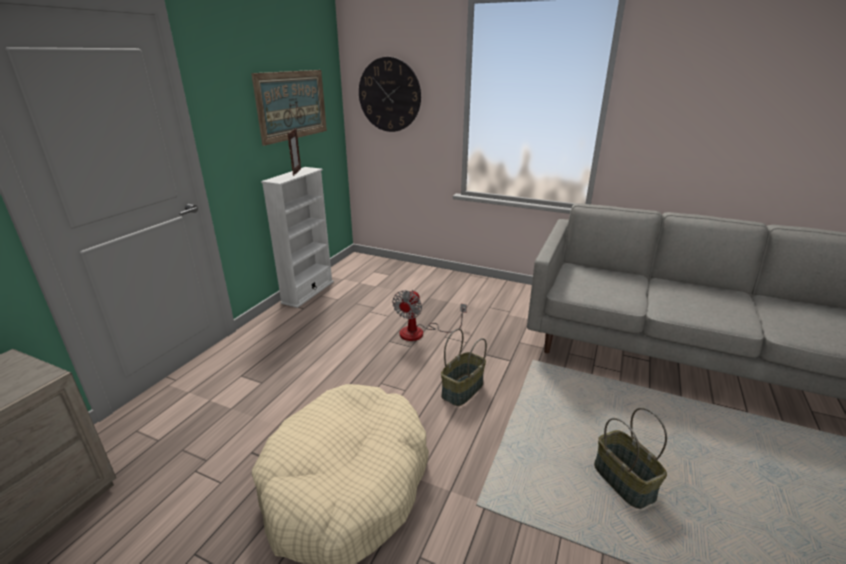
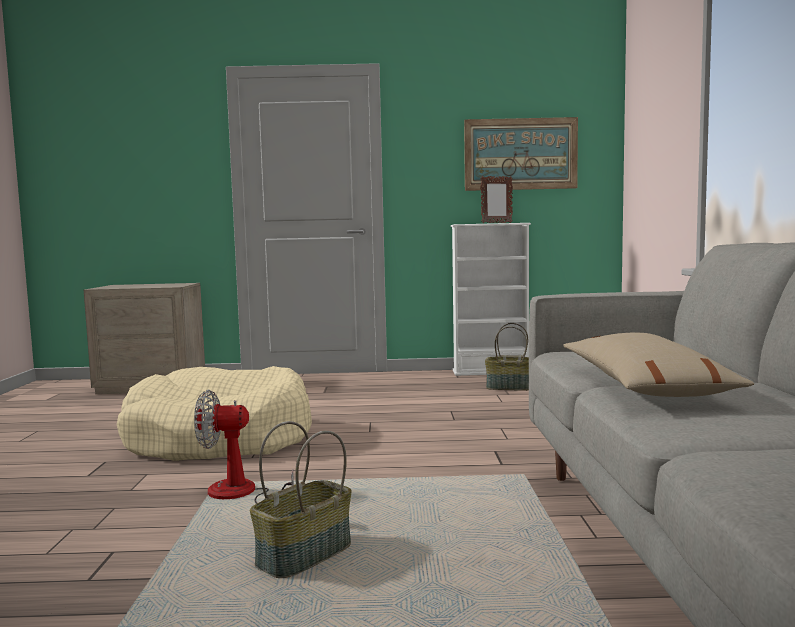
camera: 65 degrees right, 20 degrees down
wall clock [359,57,421,132] -> none
fan [392,290,467,341] -> fan moved to [194,390,294,504]
basket [441,329,487,406] -> basket moved to [485,323,529,391]
none -> beige pillow [564,333,754,397]

